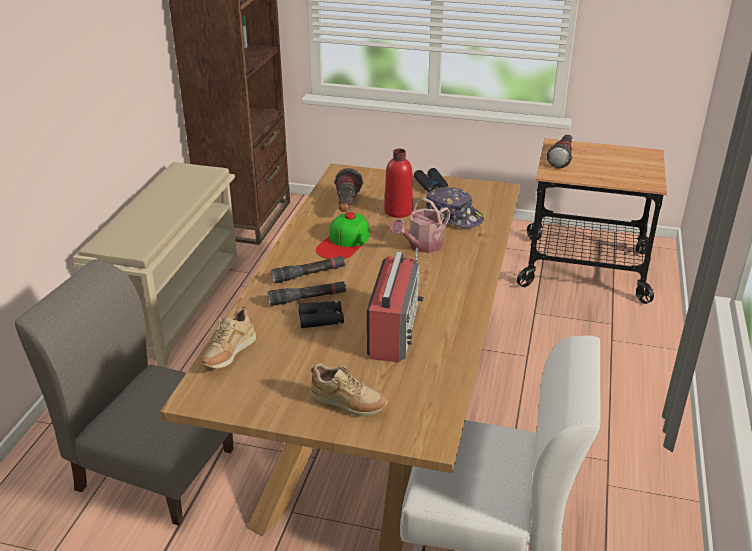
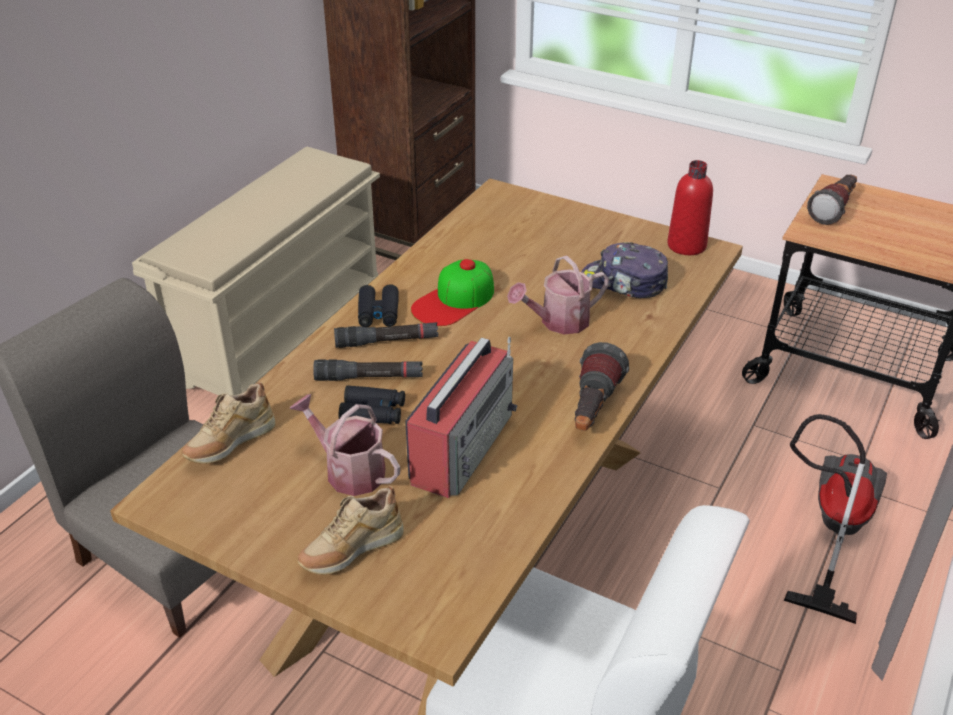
camera: 15 degrees right, 5 degrees up
beige shoe [311,363,388,416] -> beige shoe turned 105 degrees clockwise [298,485,404,575]
flashlight [334,168,363,212] -> flashlight moved to [574,342,629,431]
red bottle [384,149,413,218] -> red bottle moved to [667,160,713,255]
black binoculars [414,168,448,192] -> black binoculars moved to [358,284,399,327]
cap [426,187,484,228] -> cap turned 150 degrees clockwise [581,242,668,298]
none -> watering can [289,394,400,496]
none -> vacuum cleaner [784,414,887,624]

